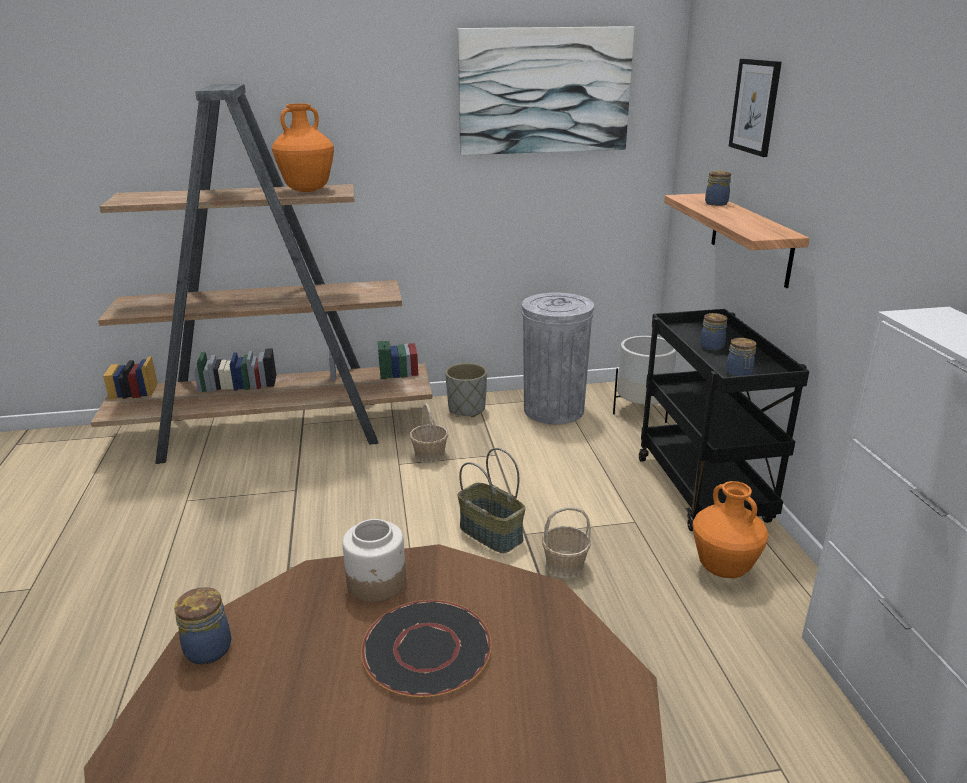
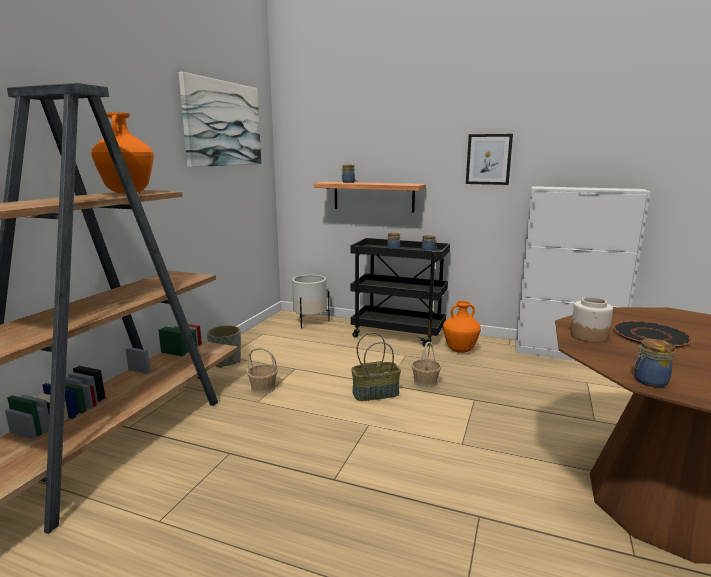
camera: 60 degrees left, 10 degrees down
grey trash can [522,293,594,424] -> none
picture [729,59,782,157] -> picture moved to [466,134,513,185]

